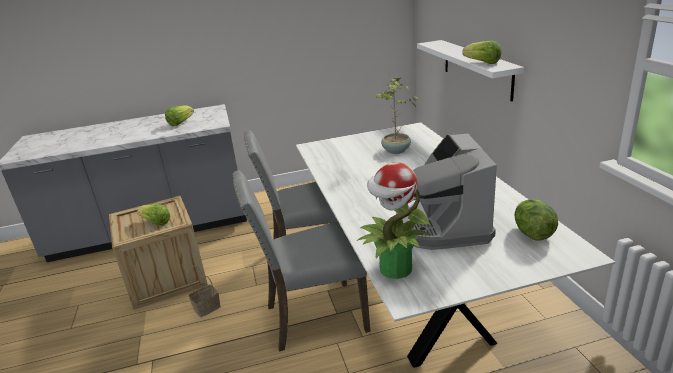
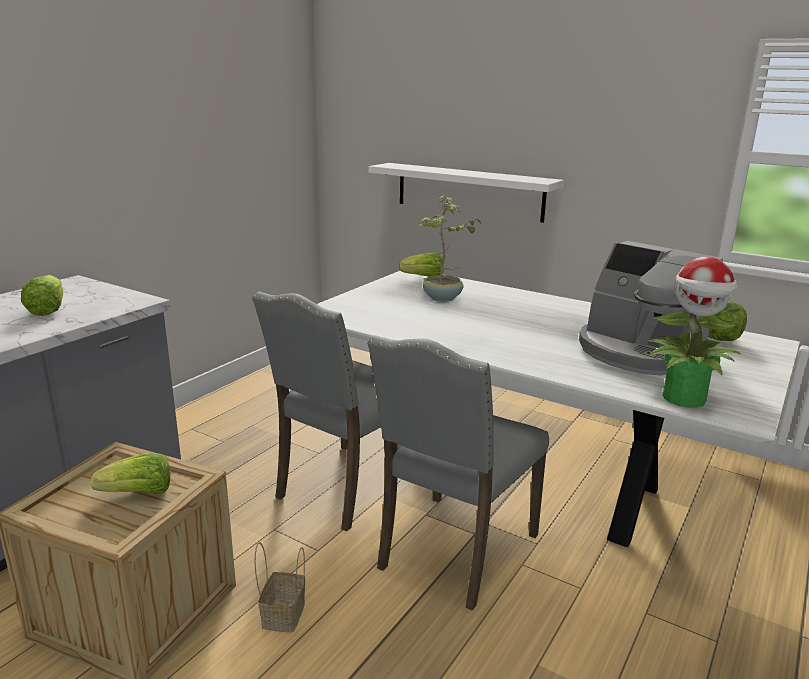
camera: 45 degrees left, 5 degrees down
lettuce [462,41,501,64] -> lettuce moved to [399,252,444,277]

